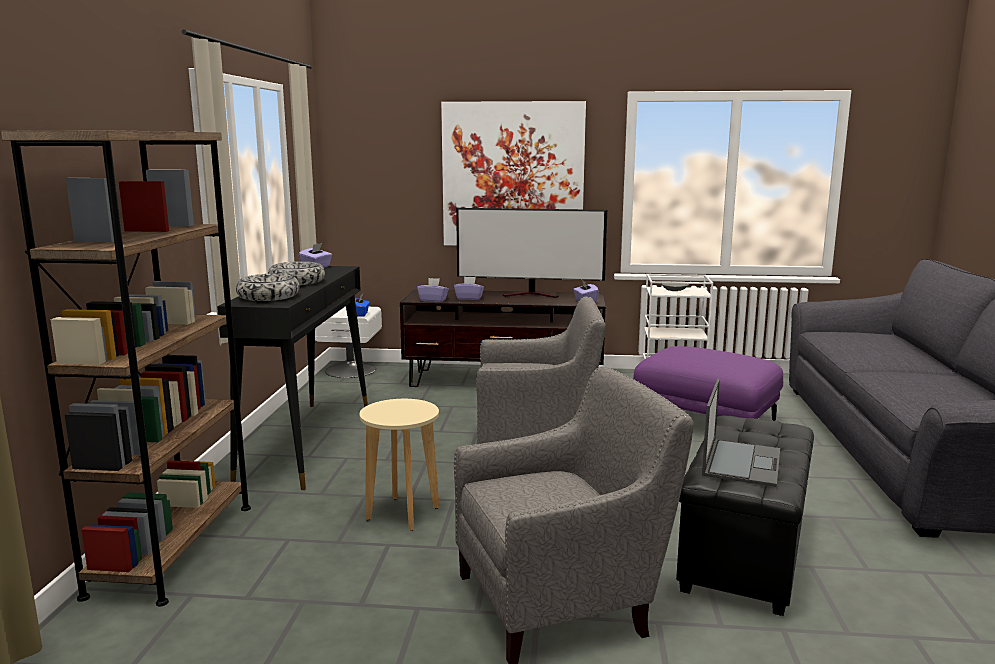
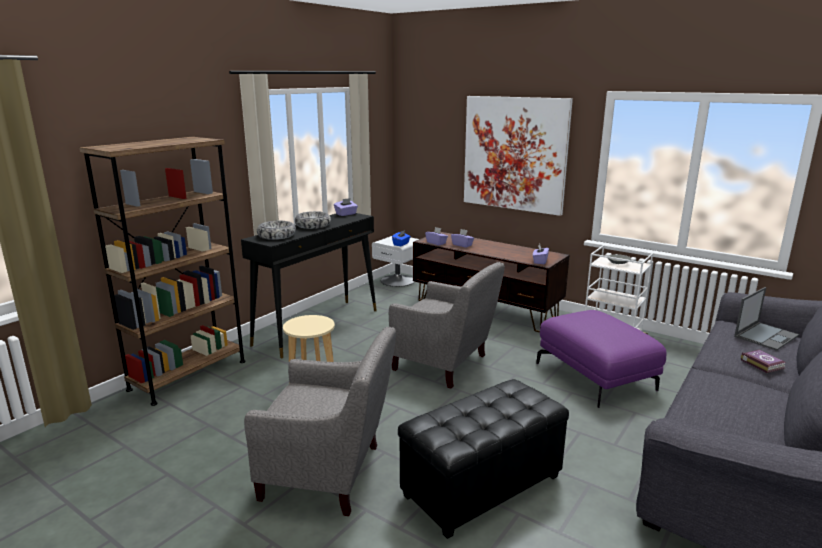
camera: 30 degrees right, 5 degrees up
television [456,208,607,298] -> none
laptop [702,379,780,487] -> laptop moved to [734,287,799,351]
none -> book [741,350,786,373]

